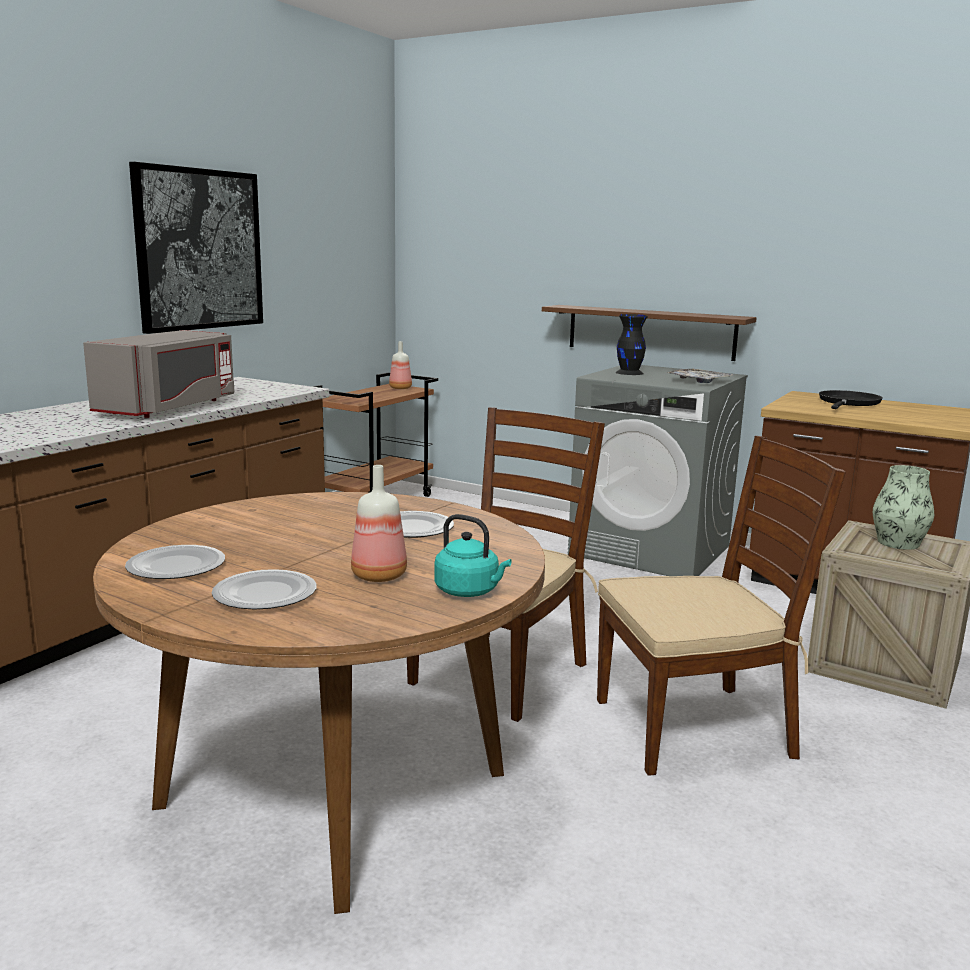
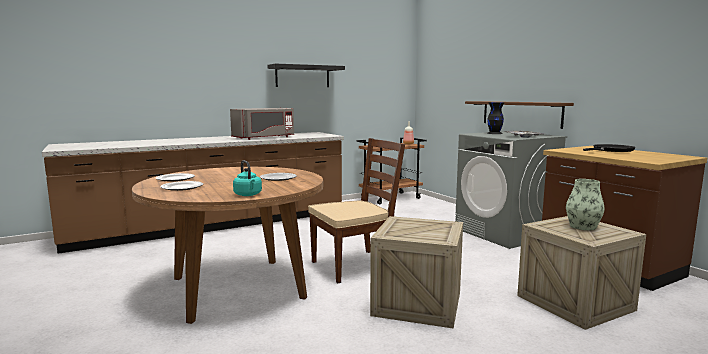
camera: 30 degrees right, 5 degrees down
picture [129,162,263,334] -> black shelf [267,64,345,87]
bottle [351,465,407,582] -> none
brown chair [597,436,846,776] -> crate [370,216,463,329]

